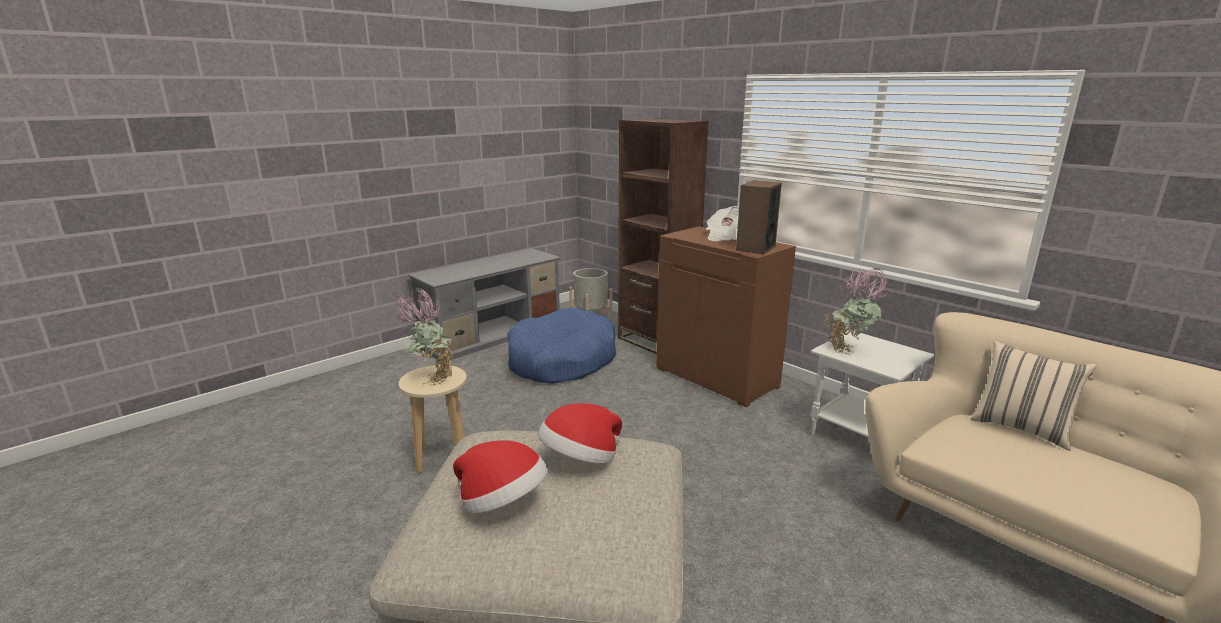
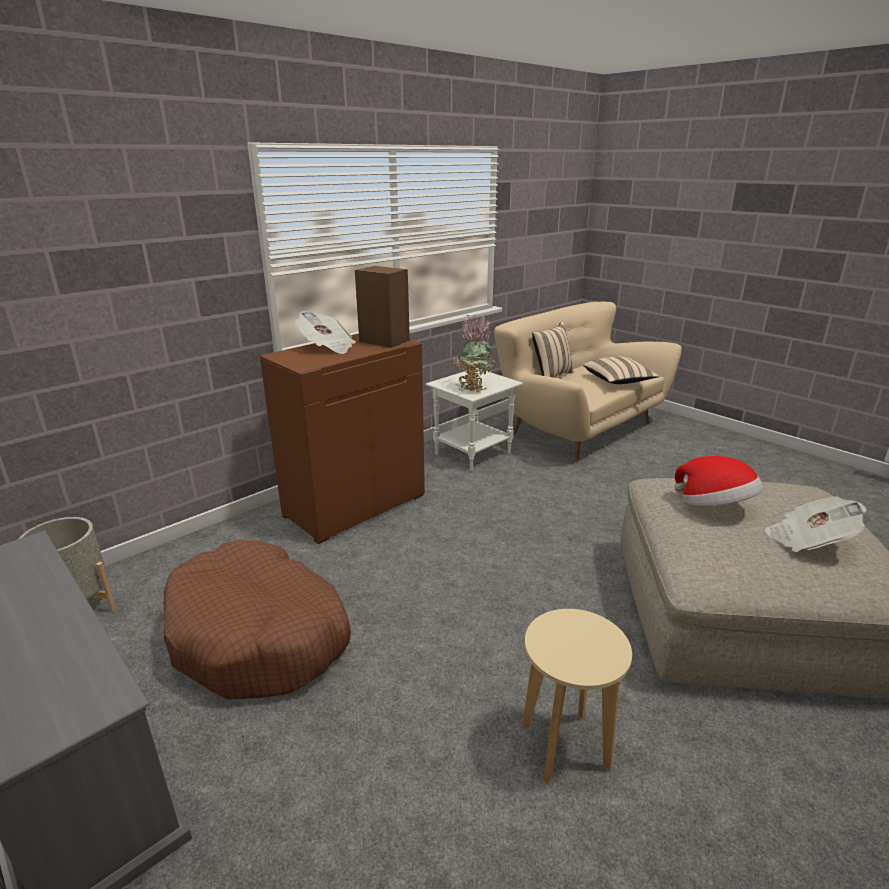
camera: 90 degrees left, 5 degrees up
potted plant [396,287,455,386] -> none
hat [453,440,548,513] -> newspaper [765,496,867,552]
blue dog bed [507,307,616,384] -> brown dog bed [164,540,351,699]
brown bookcase [618,118,709,354] -> none
none -> beige pillow [583,356,659,384]

